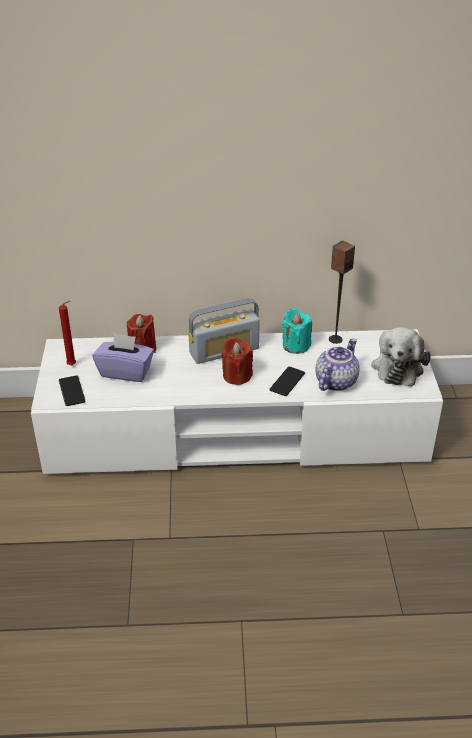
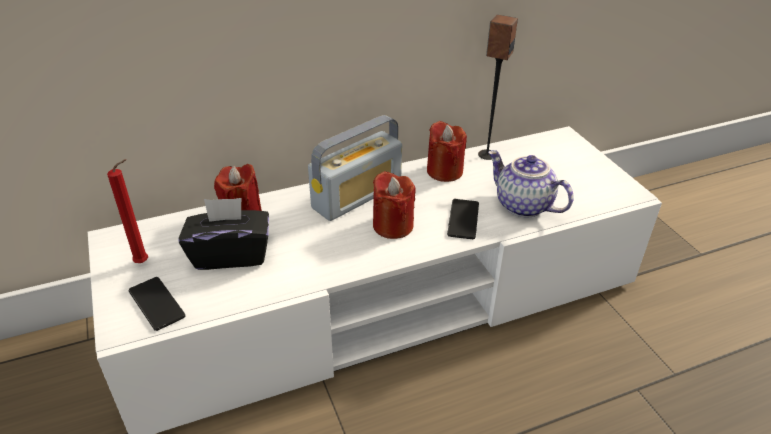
camera: 20 degrees left, 0 degrees up
purple tissue box [92,333,154,382] -> black tissue box [178,198,269,270]
turquoise candle [282,308,312,354] -> red candle [427,121,467,182]
teapot [316,339,360,391] -> teapot turned 60 degrees counterclockwise [488,150,574,217]
plush toy [371,327,431,387] -> none

